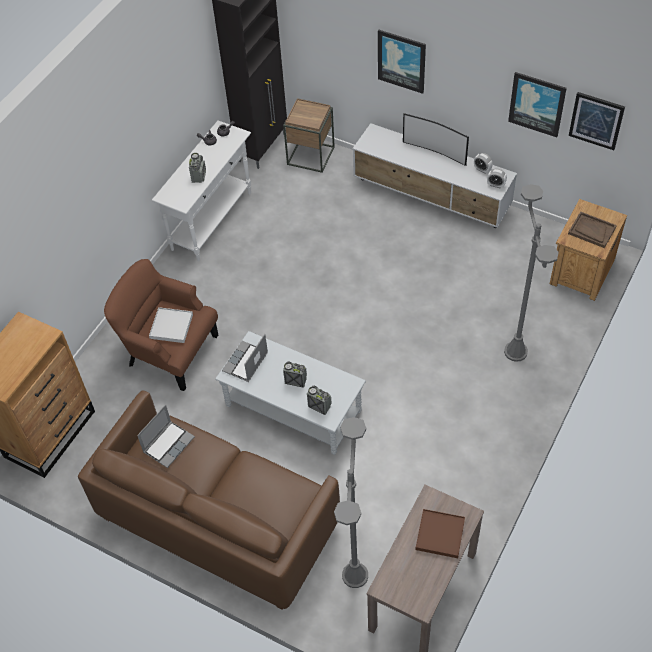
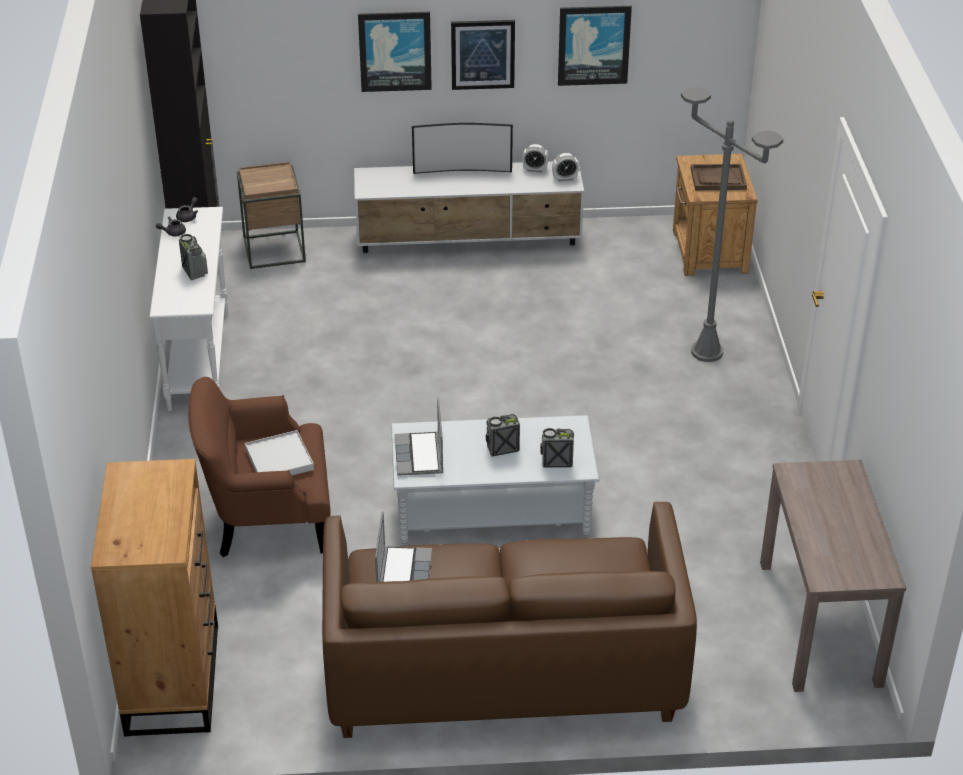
camera: 35 degrees left, 15 degrees down
grey floor lamp [334,417,368,588] -> none
brown tray [415,509,465,558] -> none
picture [569,92,625,150] -> picture moved to [451,20,515,90]

